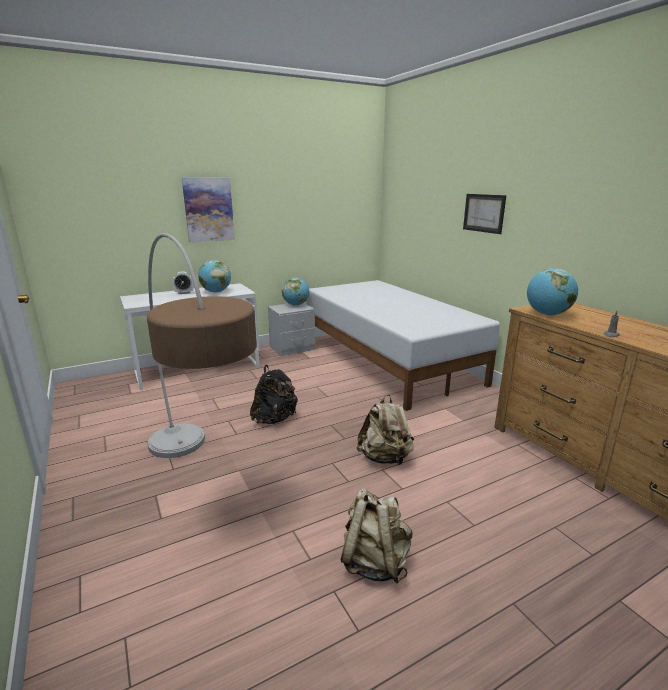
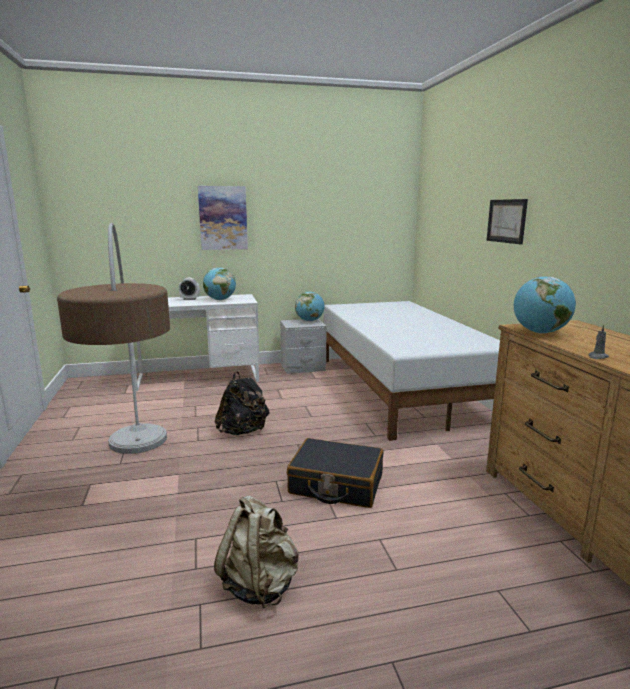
camera: 15 degrees right, 5 degrees down
beige backpack [357,395,414,465] -> black suitcase [287,438,383,508]

